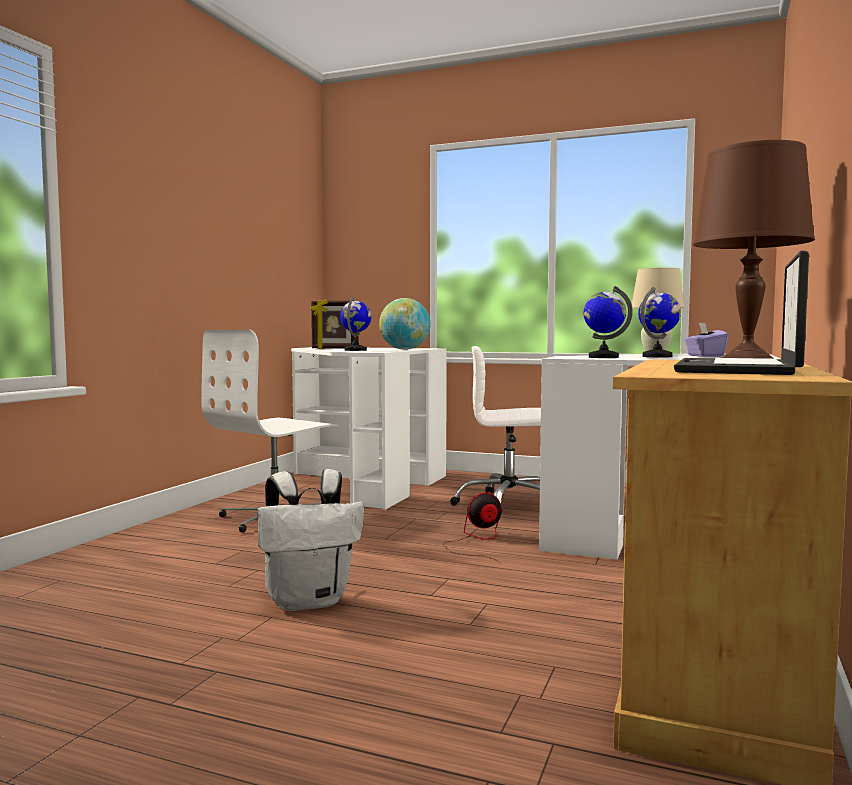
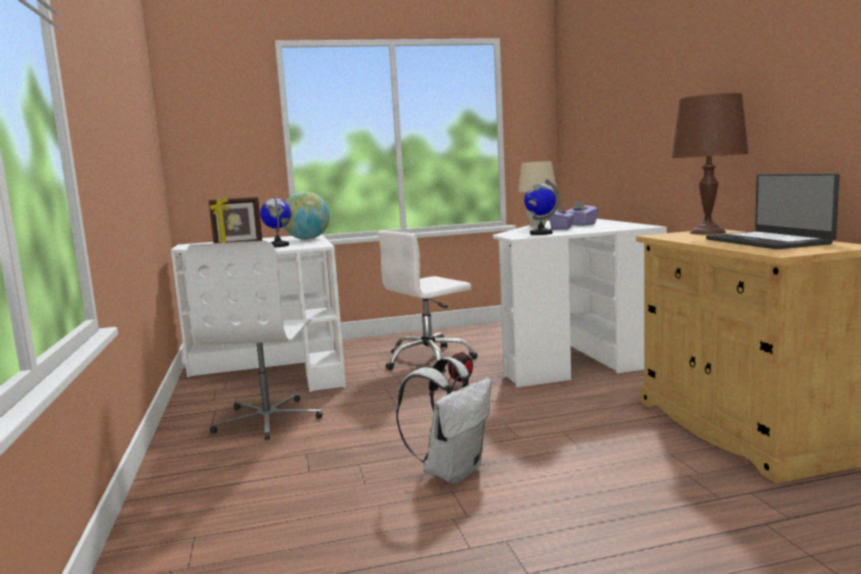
camera: 35 degrees left, 5 degrees up
globe [638,287,681,357] -> purple tissue box [549,203,574,230]

